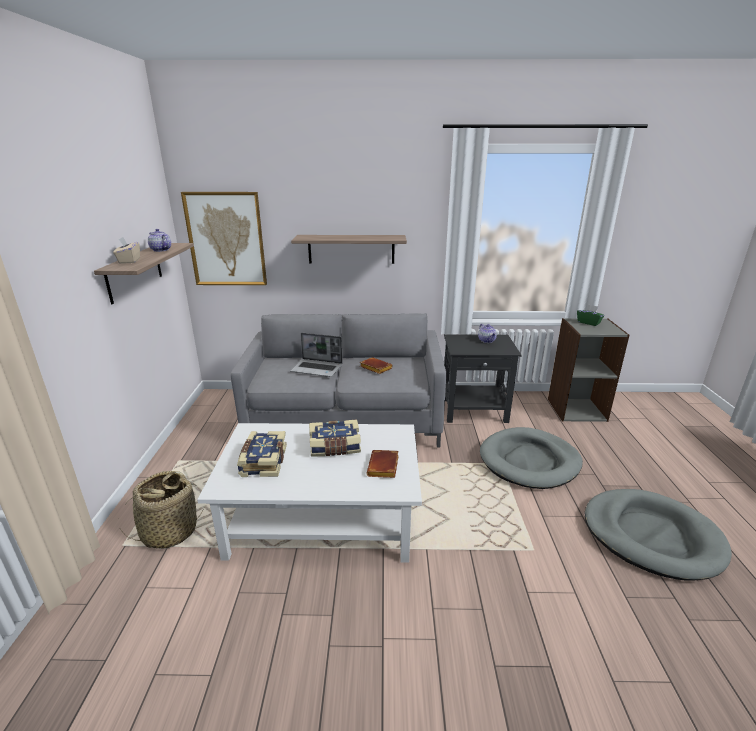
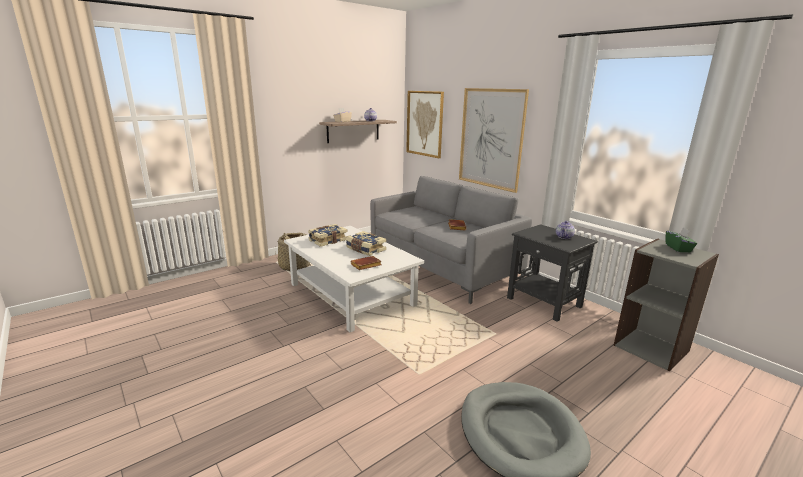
camera: 50 degrees right, 5 degrees down
laptop [290,333,343,377] -> none
shelf [291,235,407,264] -> picture [459,88,529,193]
grey dog bed [480,427,583,489] -> none

